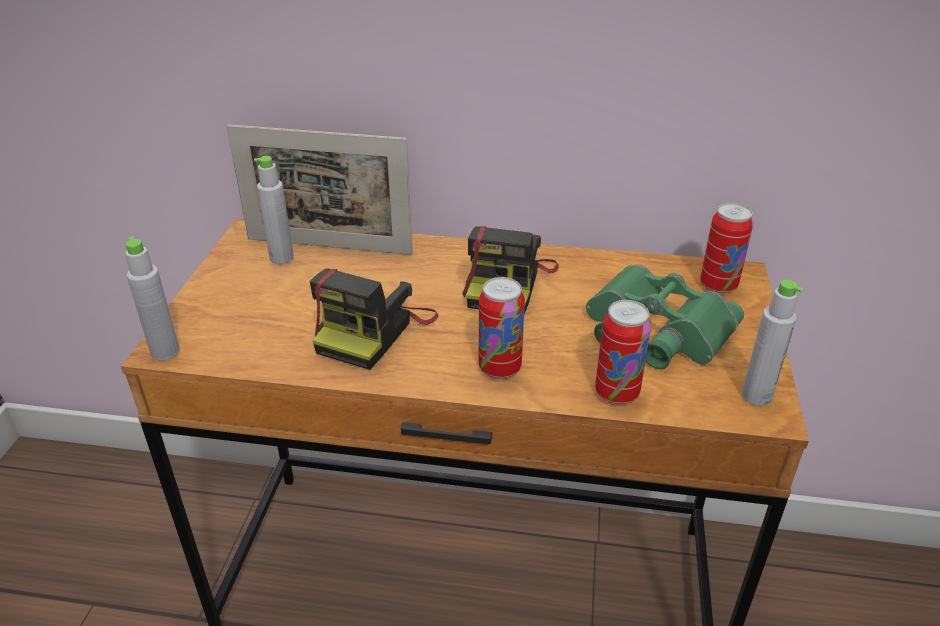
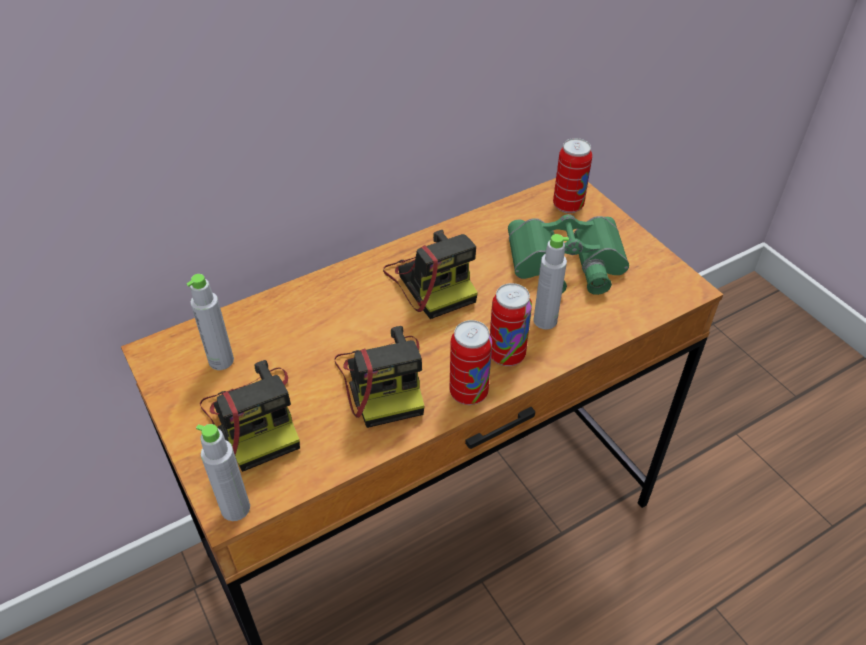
camera: 40 degrees left, 10 degrees up
picture frame [227,124,413,255] -> none
can [595,300,651,405] -> can moved to [450,320,492,405]
grey bottle [742,280,803,406] -> grey bottle moved to [533,234,569,330]
none -> camera [200,360,300,472]

